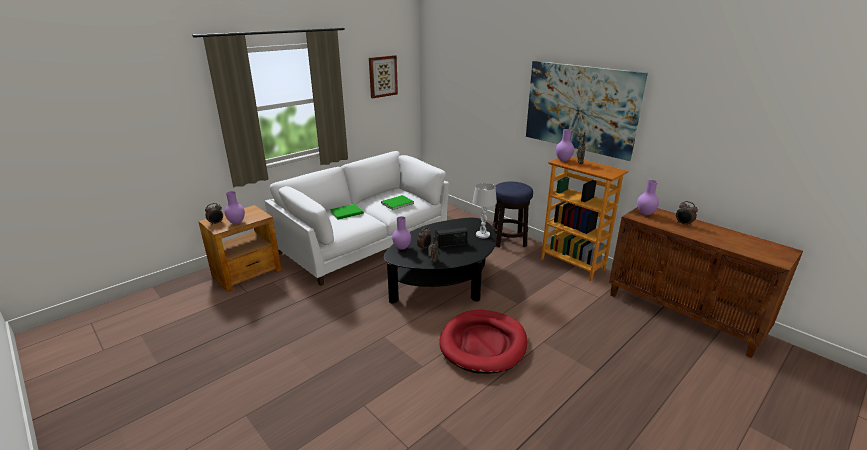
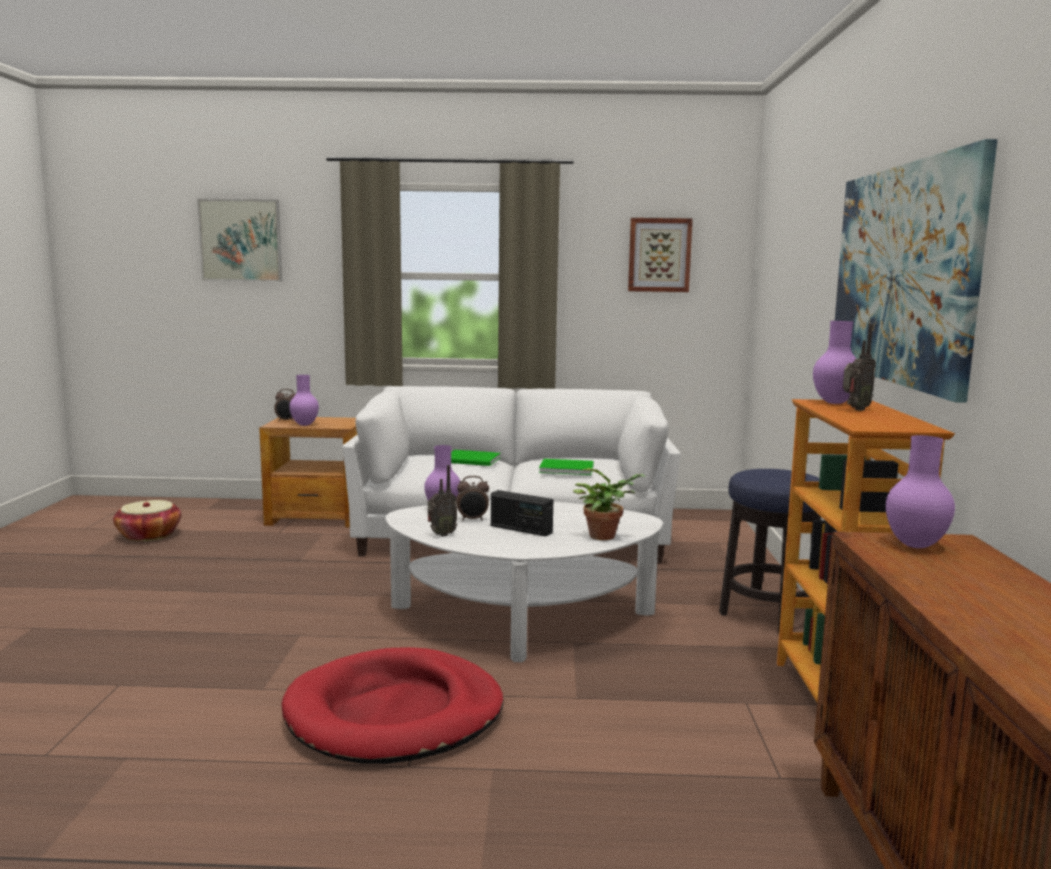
camera: 45 degrees right, 15 degrees down
black coffee table [384,218,497,304] -> white coffee table [386,501,663,662]
white table lamp [472,183,497,238] -> potted plant [573,468,646,540]
alarm clock [676,201,698,227] -> none
none -> basket [113,500,181,541]
none -> picture [197,199,282,282]

